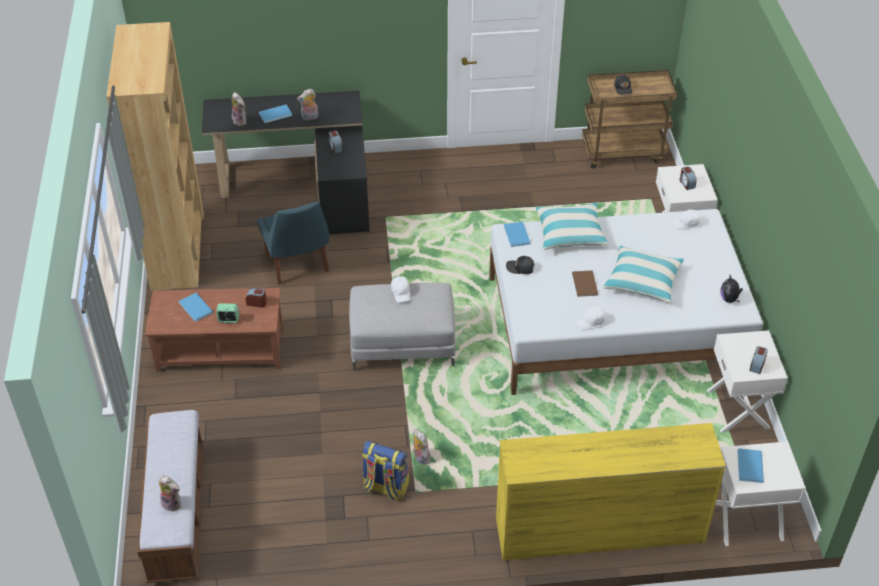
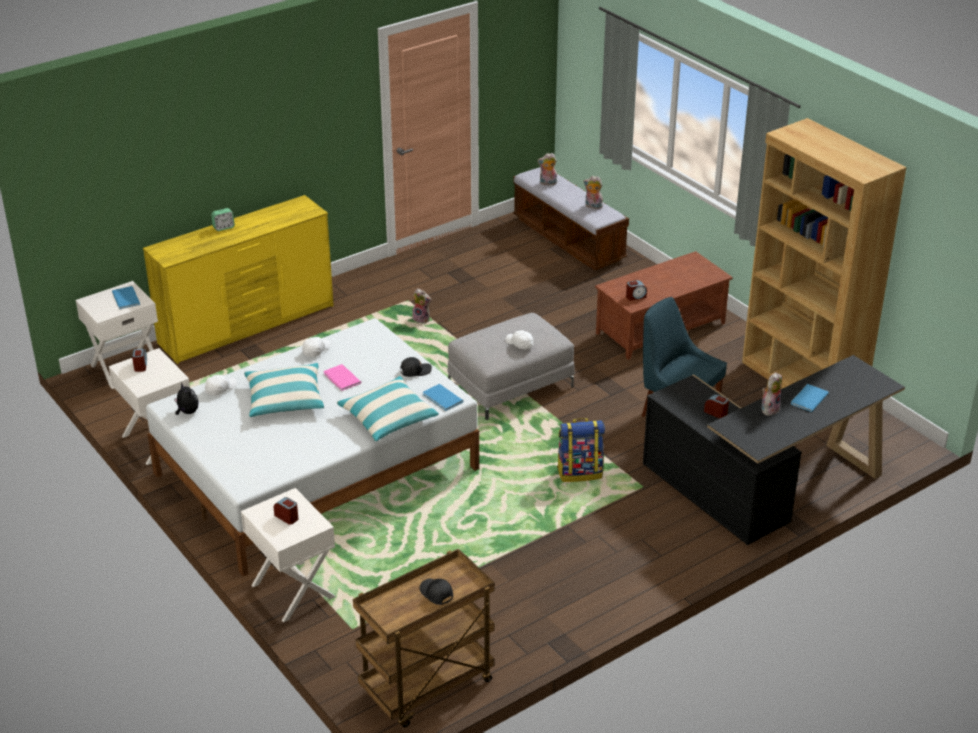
camera: 150 degrees right, 10 degrees down
blue book [179,293,213,322] -> none
alarm clock [216,303,239,323] -> alarm clock moved to [211,208,235,231]
plush toy [232,92,246,126] -> plush toy moved to [583,176,603,209]
backpack [362,441,409,500] -> backpack moved to [557,418,605,482]
brown book [572,270,598,297] -> pink book [323,364,361,391]
white cap [672,209,701,230] -> white cap moved to [205,375,237,396]

